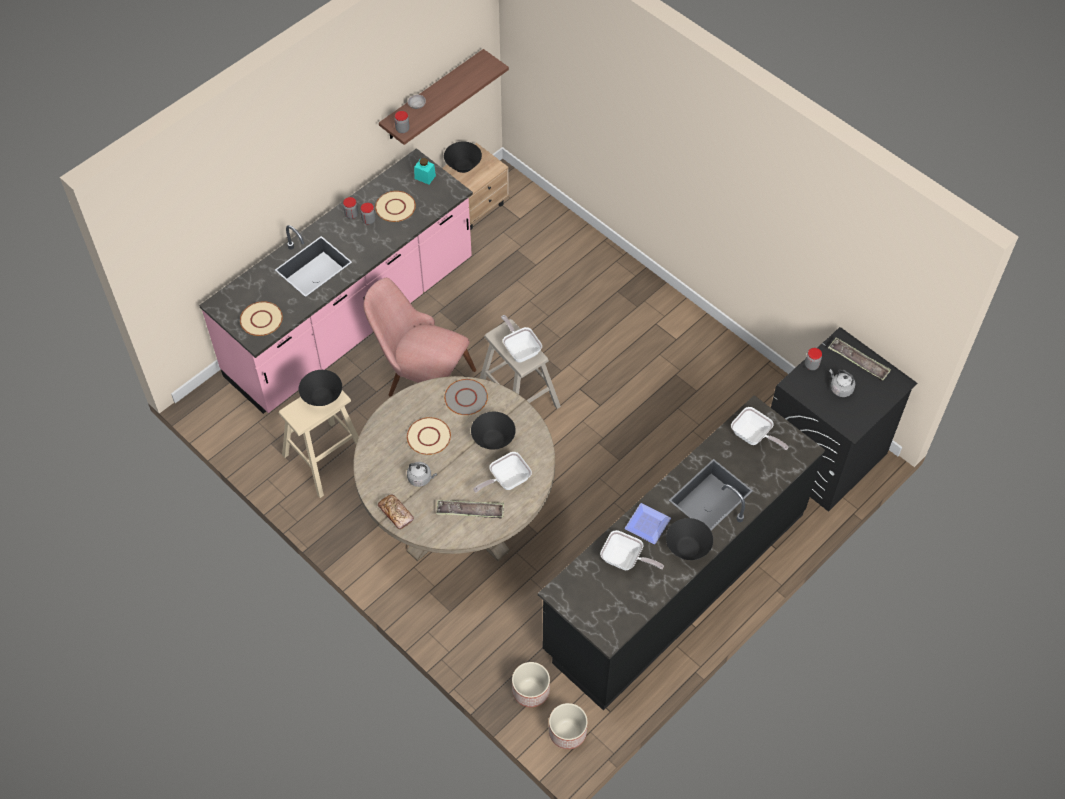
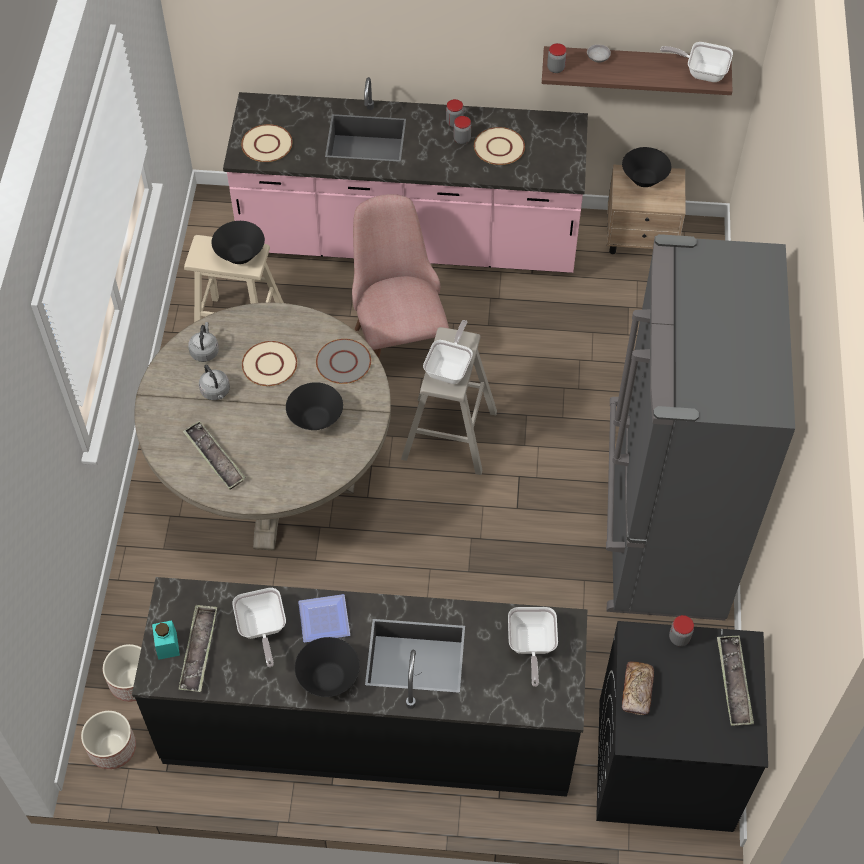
camera: 50 degrees right, 0 degrees up
bread [378,494,414,529] -> bread moved to [622,661,654,715]
turquoise jar [414,158,436,185] -> turquoise jar moved to [152,620,180,660]
frying pan [473,452,532,492] -> frying pan moved to [660,42,733,82]
grey kettle [829,369,855,397] -> grey kettle moved to [188,322,219,362]
none -> tray [179,605,217,692]
none -> grey fridge [606,234,795,621]

